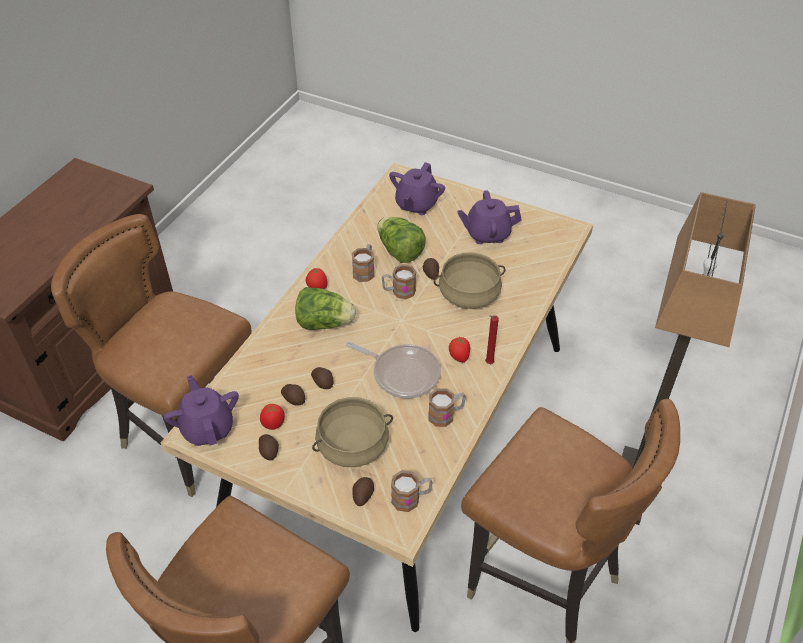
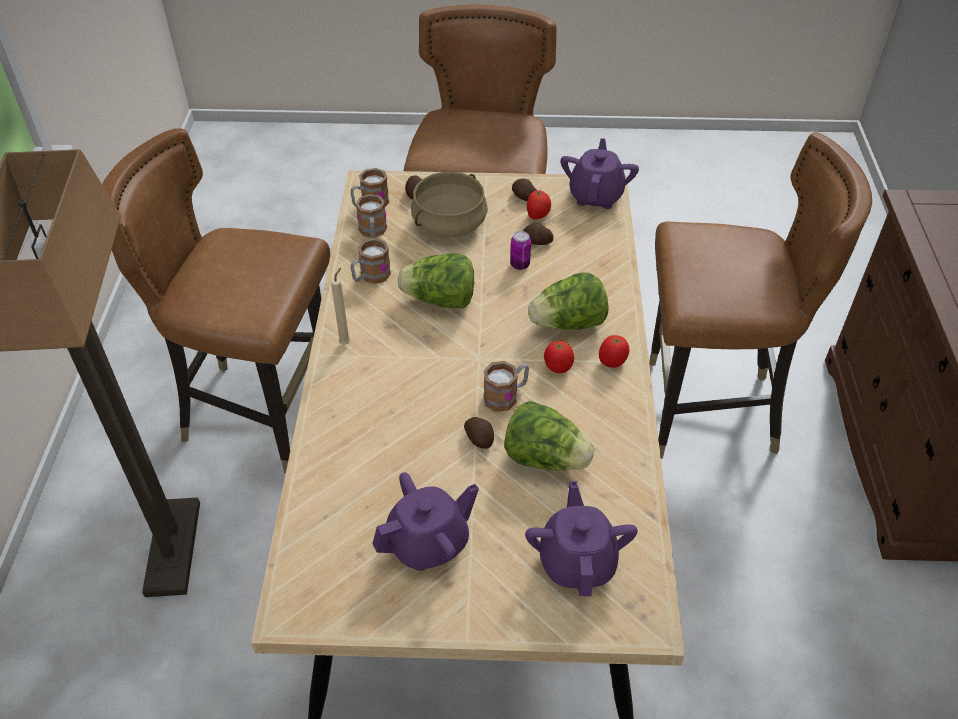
camera: 155 degrees right, 0 degrees up
purple teapot [163,375,239,446] -> purple teapot turned 120 degrees counterclockwise [561,138,639,209]
potato [311,367,334,389] -> can [510,231,531,270]
frying pan [346,342,441,398] -> lettuce [398,253,474,309]
mug [352,244,375,282] -> mug moved to [356,194,387,239]
beige cooking pot [434,252,506,309] -> none
tomato [449,337,470,362] -> tomato moved to [544,341,574,373]
red candle [485,315,499,364] -> beige candle [331,268,350,345]

